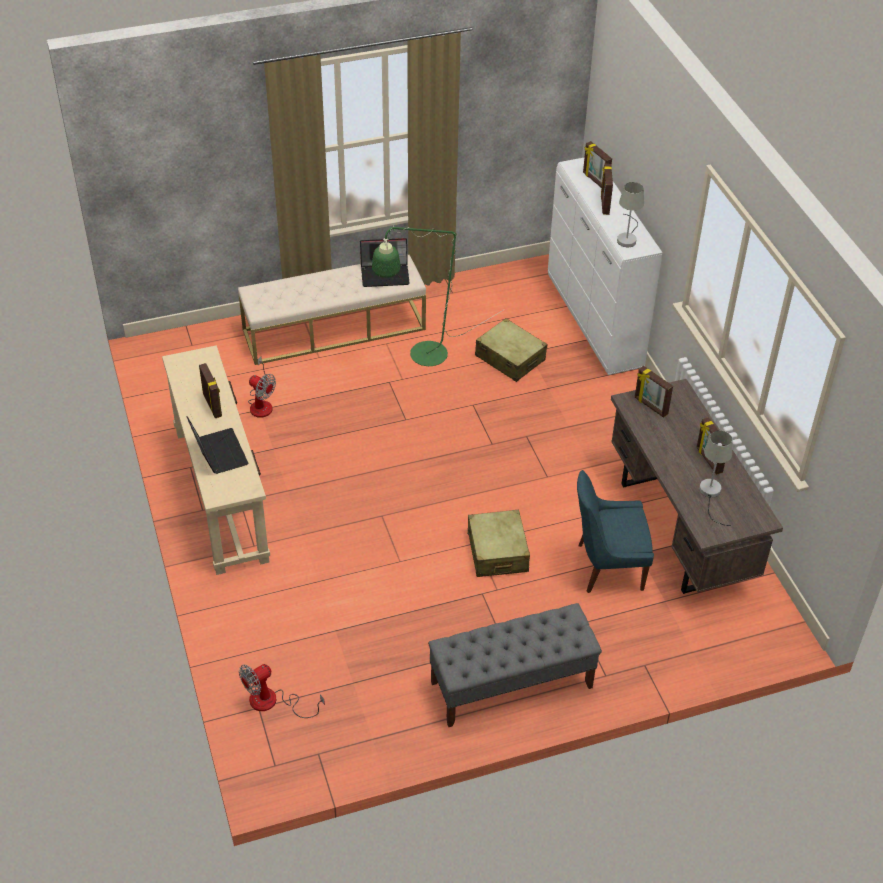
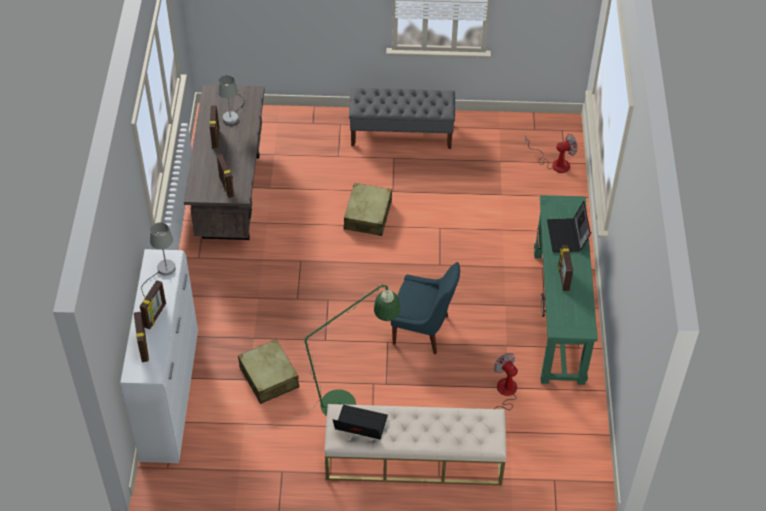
camera: 160 degrees left, 5 degrees up
beige console table [162,346,270,575] -> green console table [534,195,598,385]
blue chair [577,470,654,593] -> blue chair moved to [391,262,460,354]

